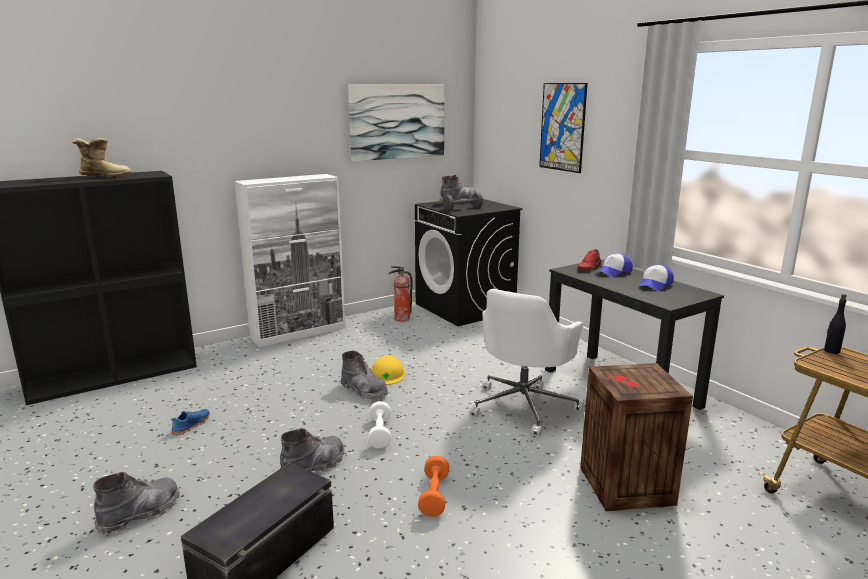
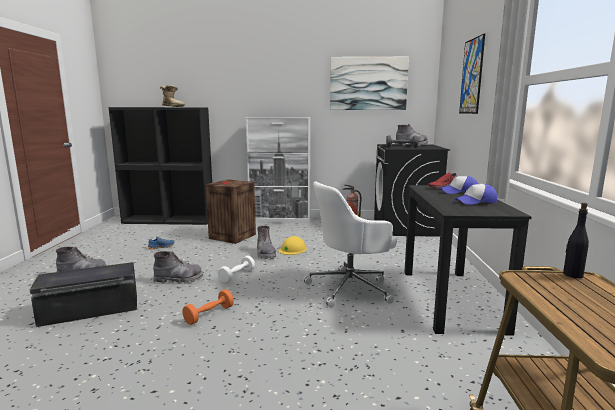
camera: 35 degrees right, 5 degrees down
crate [580,363,693,511] -> crate moved to [206,179,256,244]

